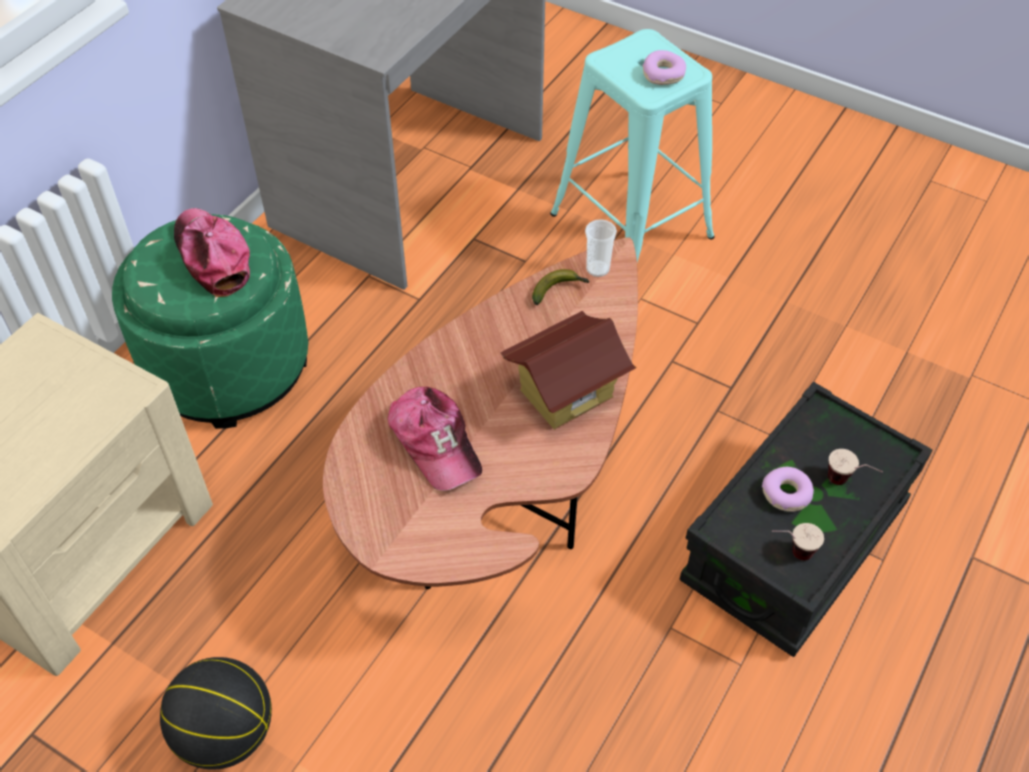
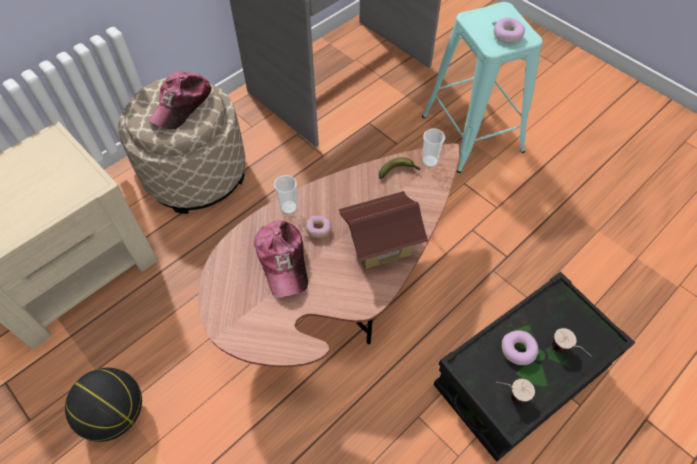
camera: 15 degrees right, 5 degrees up
green ottoman [112,214,308,429] -> beige ottoman [118,78,246,214]
cap [174,208,250,297] -> cap turned 135 degrees counterclockwise [148,72,212,130]
none -> cup [274,175,297,214]
none -> donut [306,216,331,238]

